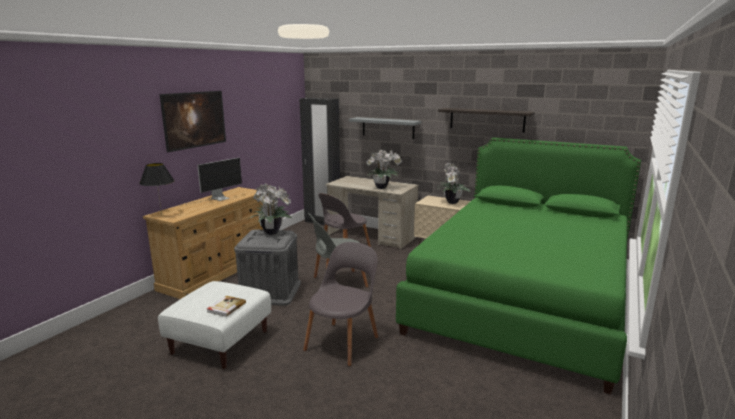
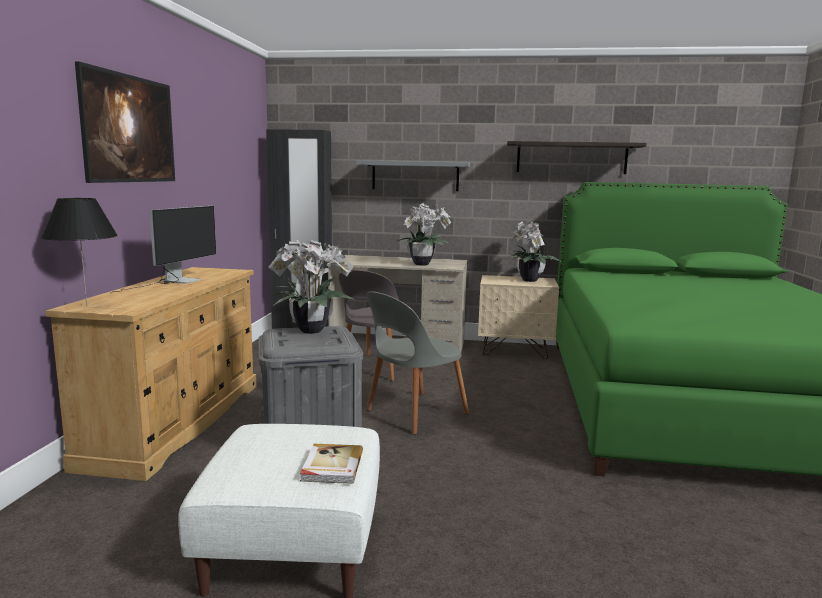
camera: 20 degrees left, 5 degrees down
grey chair [303,242,378,366] -> none

